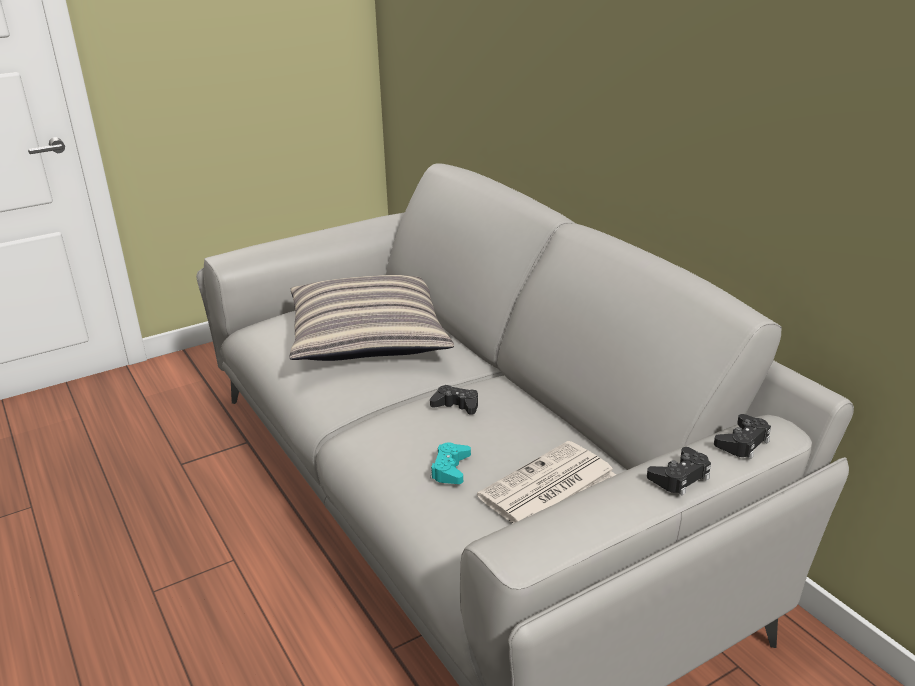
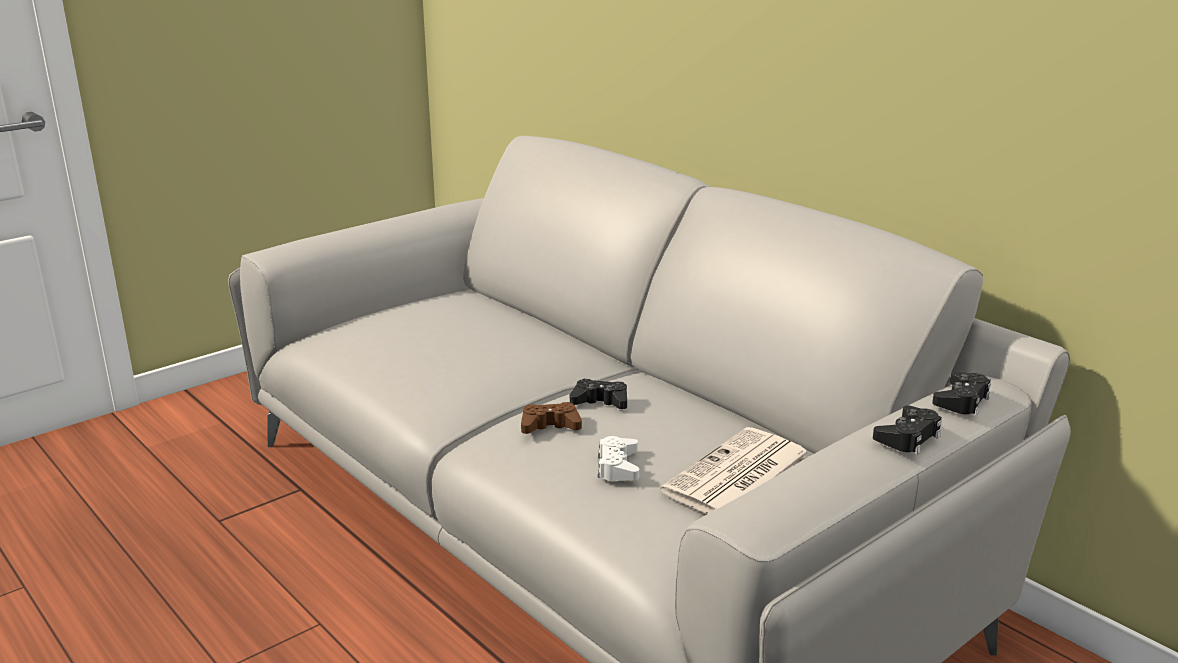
camera: 10 degrees left, 5 degrees down
pillow [289,275,454,361] -> none
turquoise game controller [431,442,471,484] -> white game controller [598,436,639,481]
none -> brown game controller [521,402,582,434]

